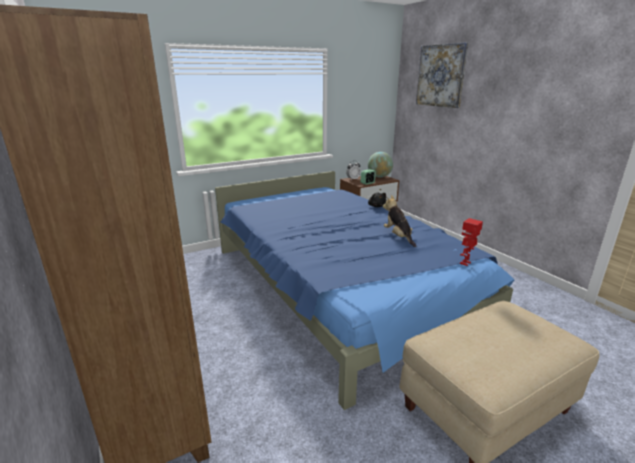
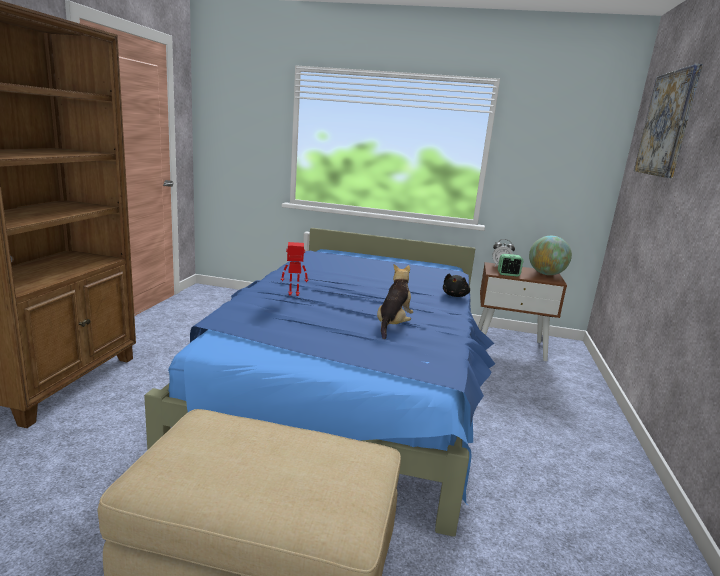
camera: 40 degrees right, 5 degrees down
toy robot [460,218,483,266] -> toy robot moved to [281,242,308,296]

